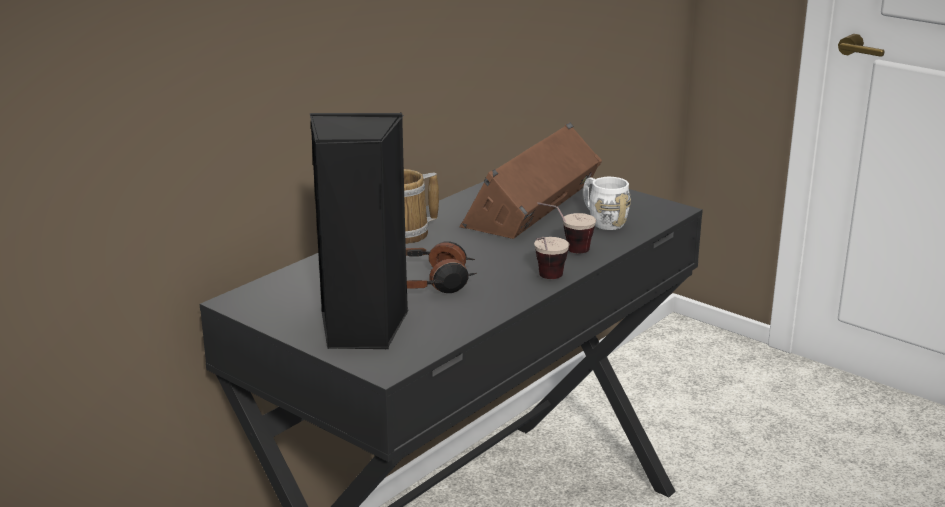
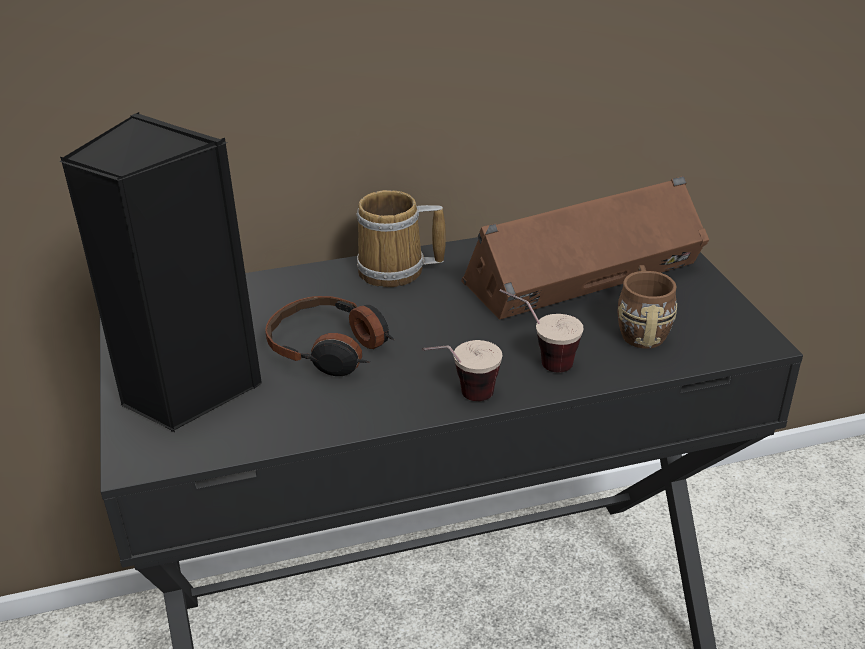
camera: 35 degrees right, 10 degrees up
white mug [583,177,631,230] -> brown mug [617,265,677,349]

